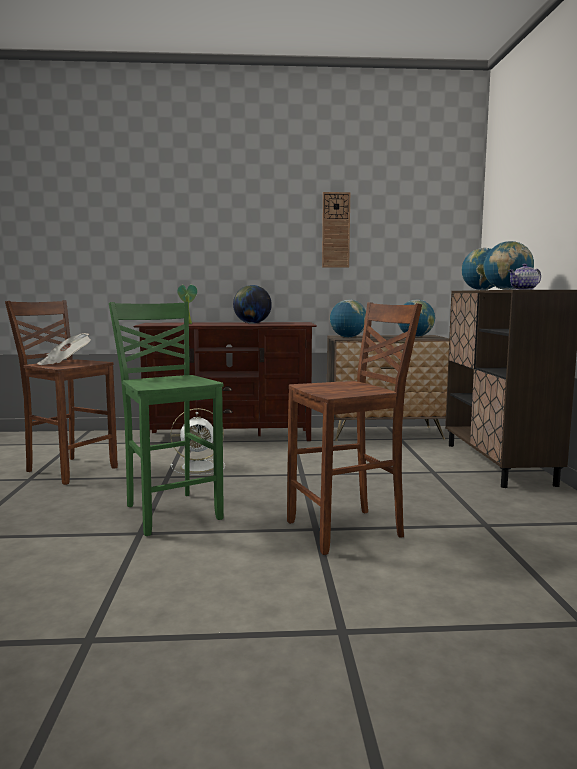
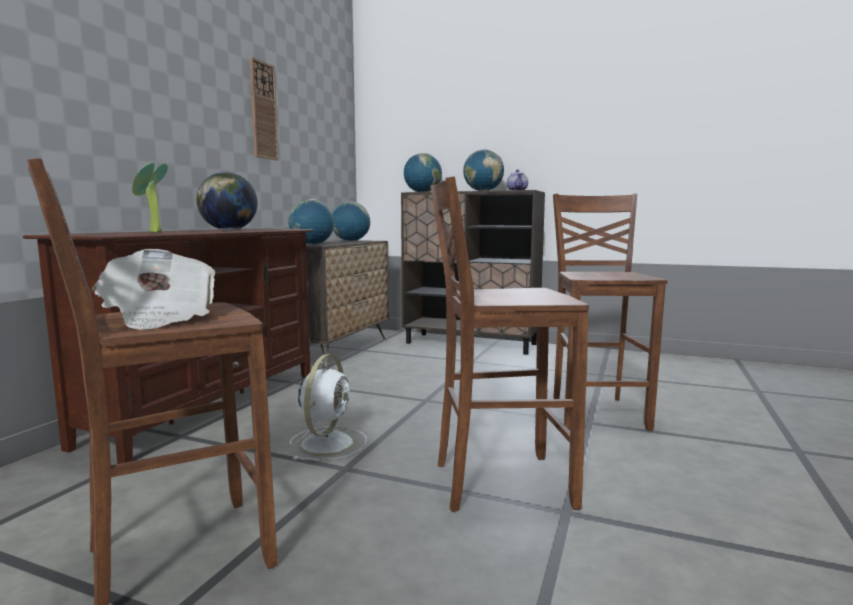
camera: 65 degrees left, 0 degrees up
green stool [109,302,224,536] -> brown stool [430,176,589,512]

